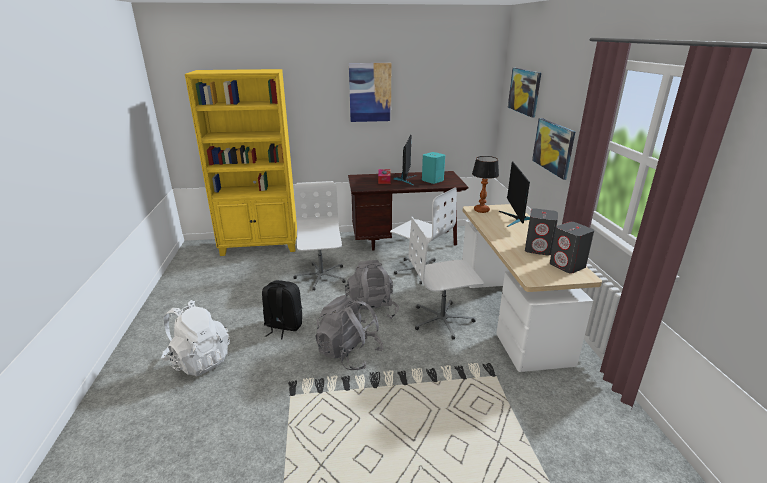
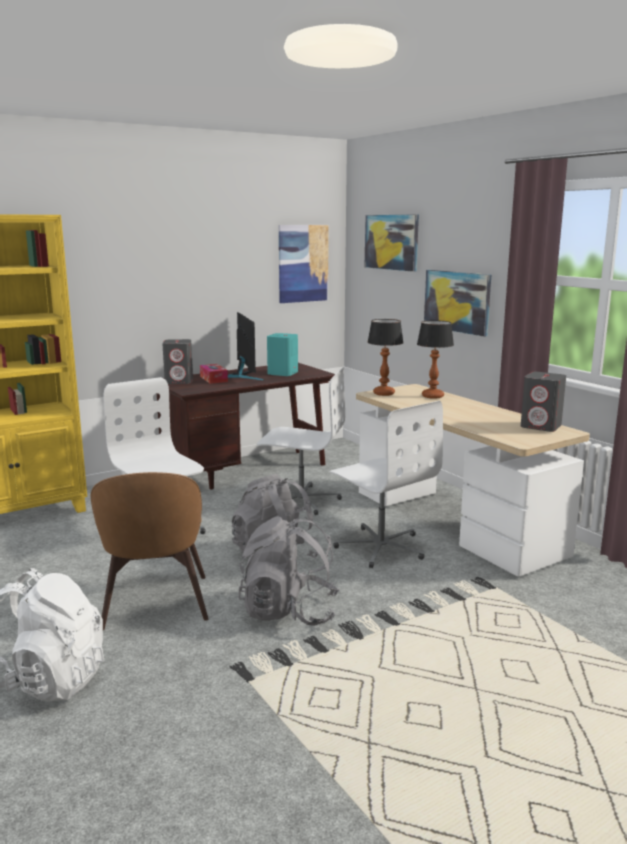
camera: 25 degrees left, 10 degrees down
black backpack [262,280,302,340] -> brown chair [91,472,209,630]
picture [349,63,391,122] -> picture moved to [279,225,329,303]
white office chair [409,217,484,340] -> white office chair turned 90 degrees counterclockwise [330,401,443,568]
monitor [499,161,530,227] -> table lamp [417,320,454,399]
grey speaker [525,208,558,256] -> grey speaker moved to [162,339,193,384]

